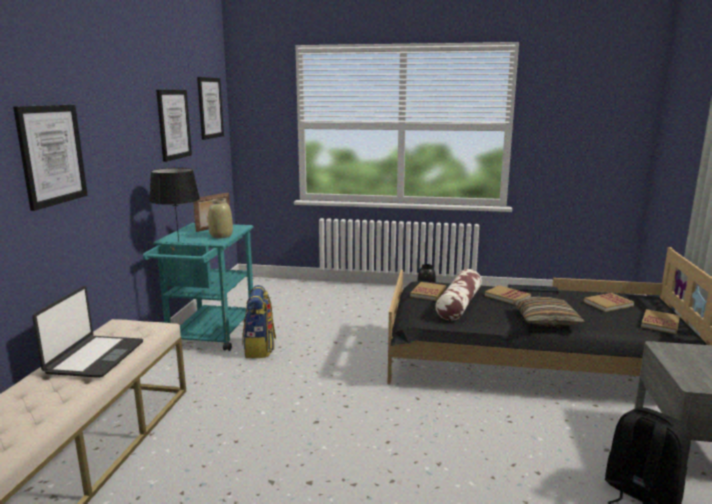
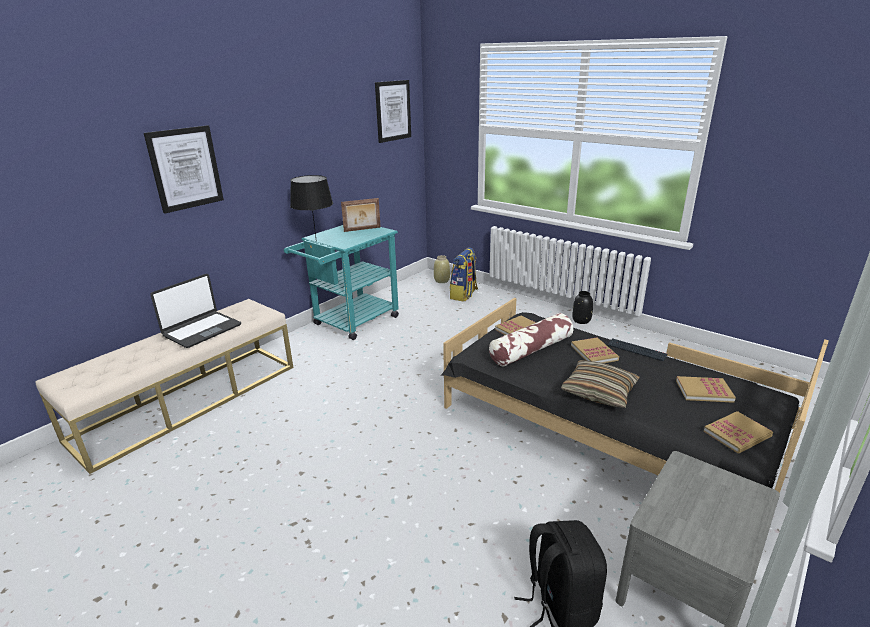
camera: 30 degrees right, 10 degrees up
picture [156,90,192,162] -> none
beige vase [208,199,233,238] -> beige vase moved to [434,255,450,283]
backpack [242,285,276,358] -> backpack moved to [450,248,478,302]

